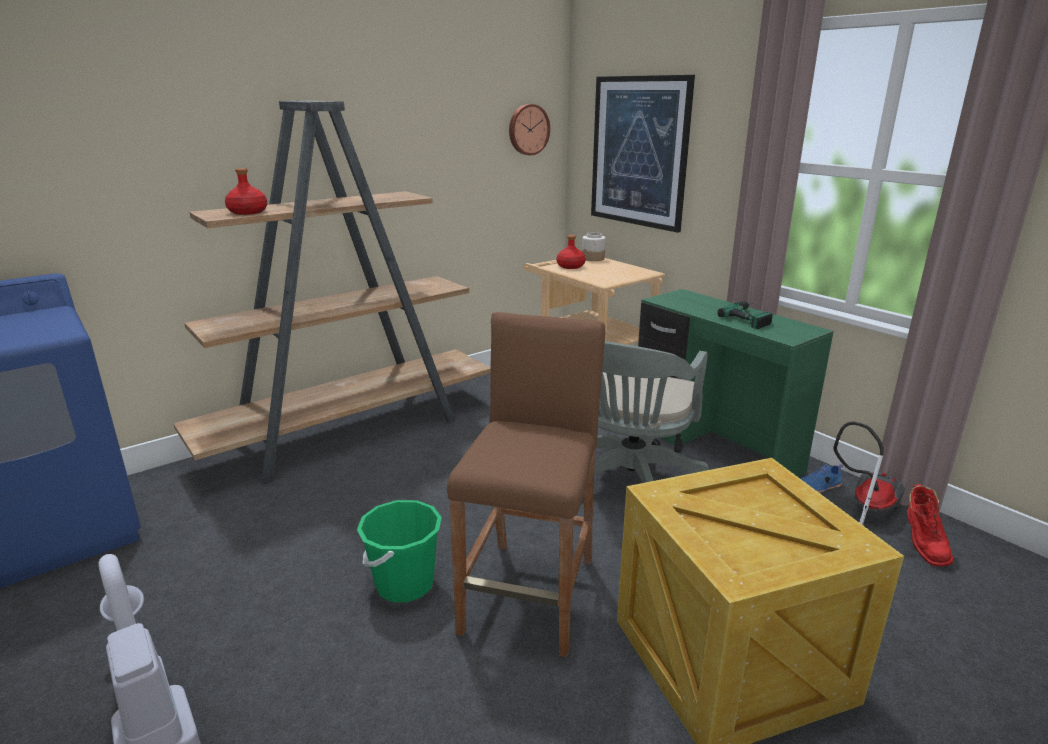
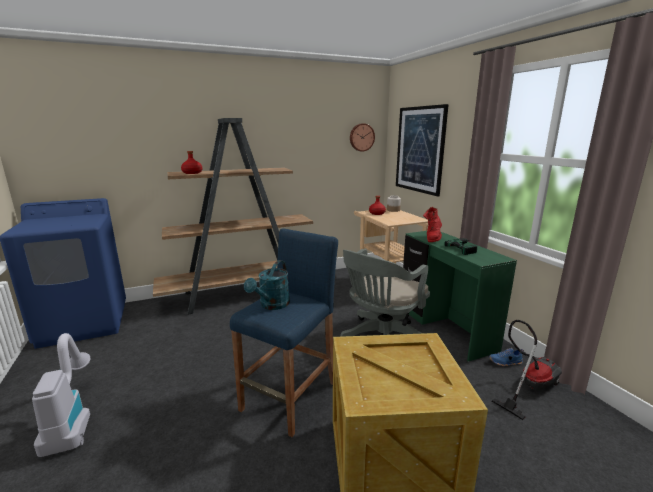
camera: 15 degrees right, 5 degrees down
green bucket [357,500,442,602] -> none
brown stool [447,312,605,657] -> blue stool [230,228,338,437]
red boot [907,484,954,567] -> red boot moved to [423,207,442,242]
none -> turquoise watering can [244,260,290,310]

